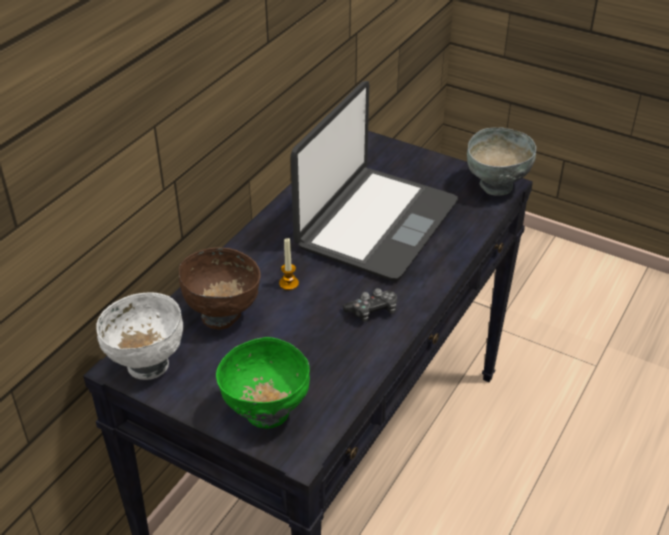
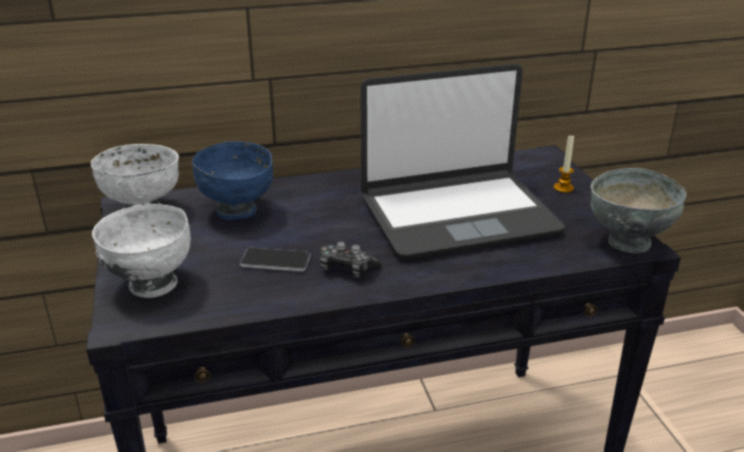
camera: 45 degrees right, 10 degrees down
brown bowl [179,247,261,329] -> blue bowl [192,141,273,220]
green bowl [216,337,310,429] -> white bowl [92,204,191,298]
candle [279,238,299,290] -> candle moved to [554,134,574,193]
none -> phone [240,248,311,272]

